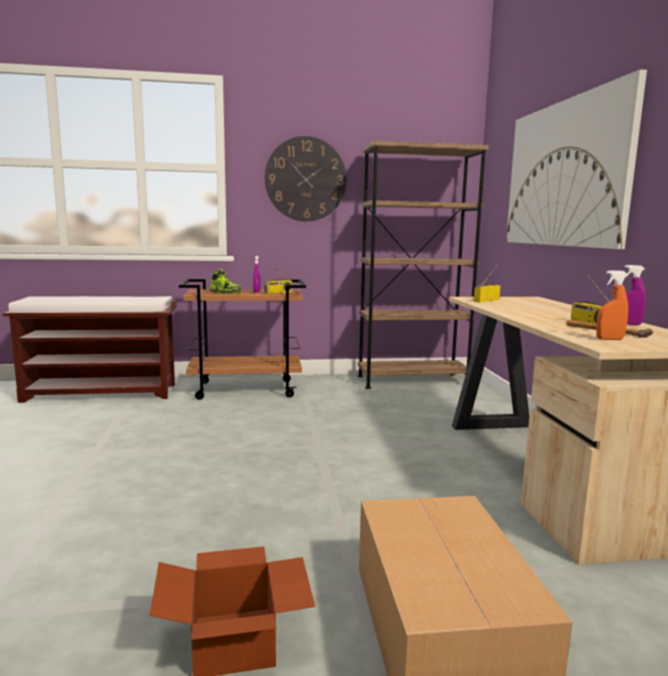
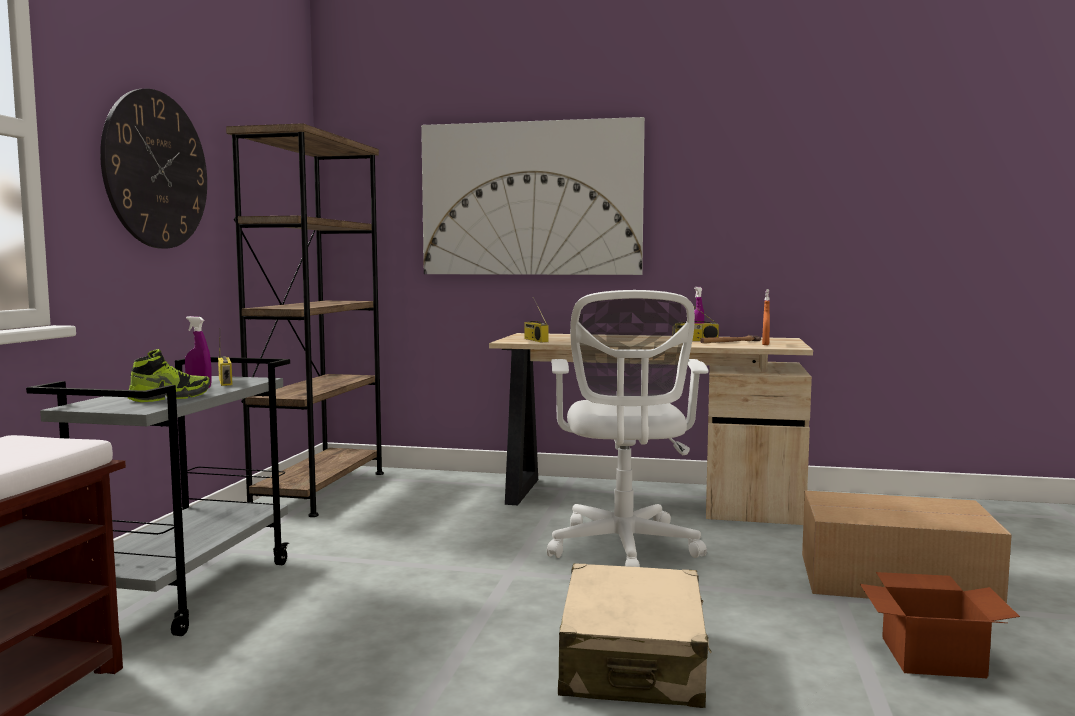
camera: 70 degrees left, 5 degrees down
brown cart [179,279,306,400] -> grey cart [26,357,290,636]
none -> white office chair [547,290,708,567]
none -> beige suitcase [558,564,711,708]

